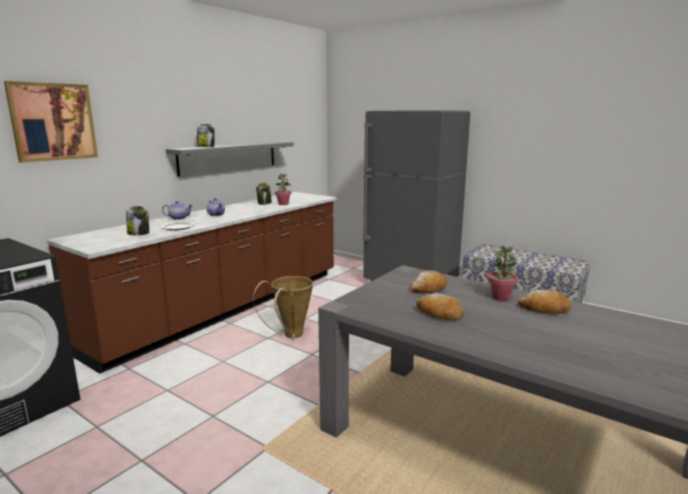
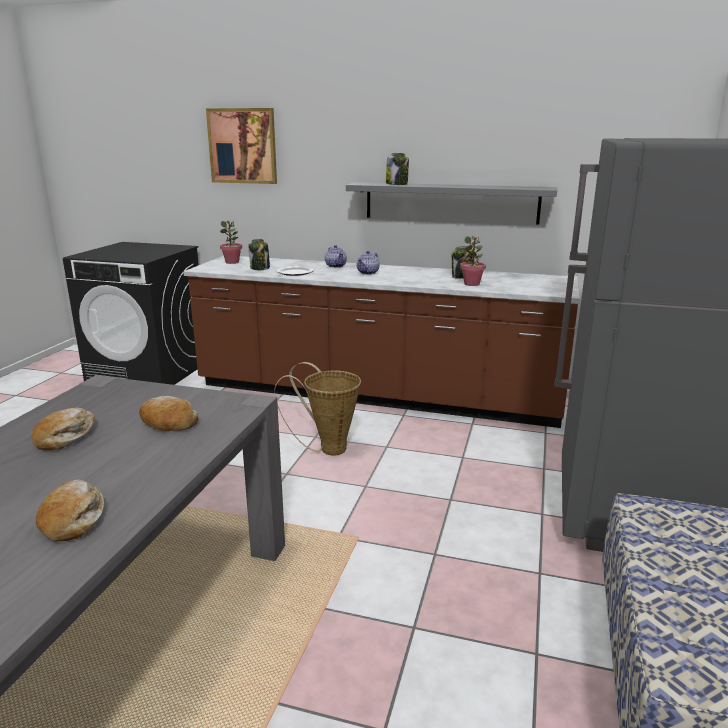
camera: 70 degrees right, 5 degrees up
potted plant [488,246,518,301] -> potted plant moved to [220,220,242,264]

